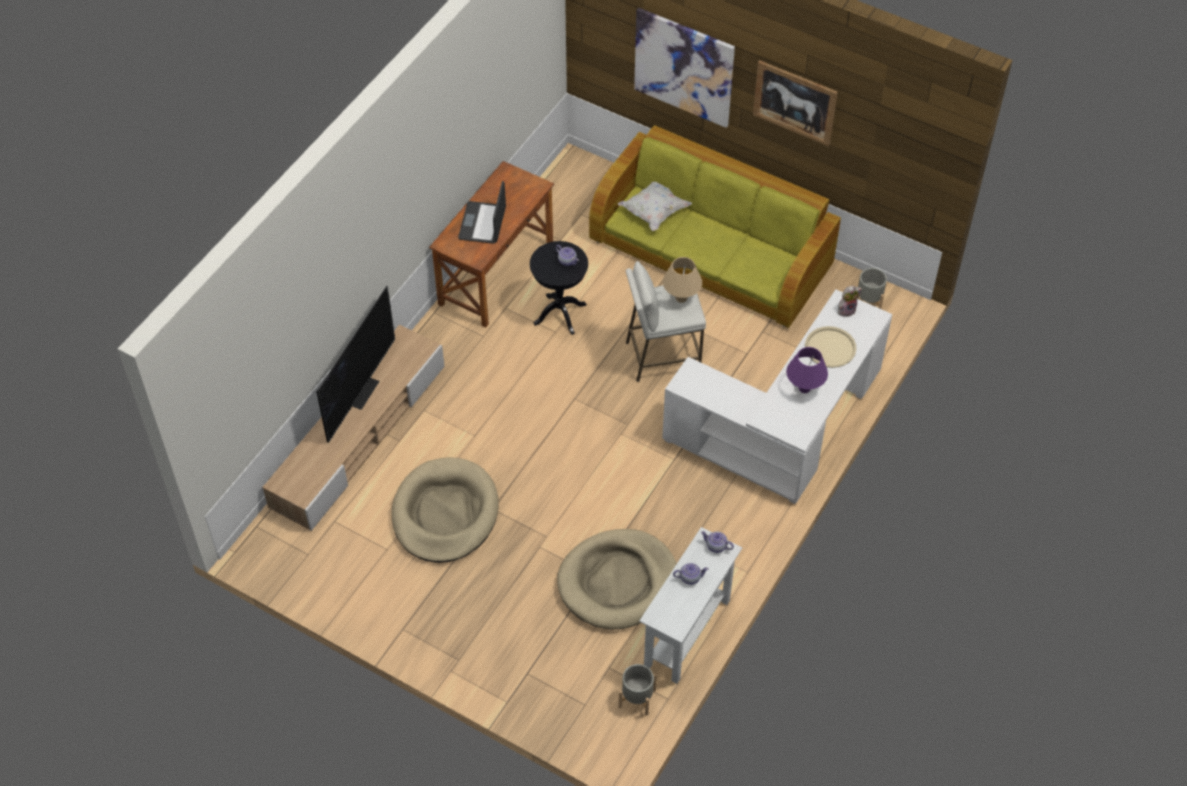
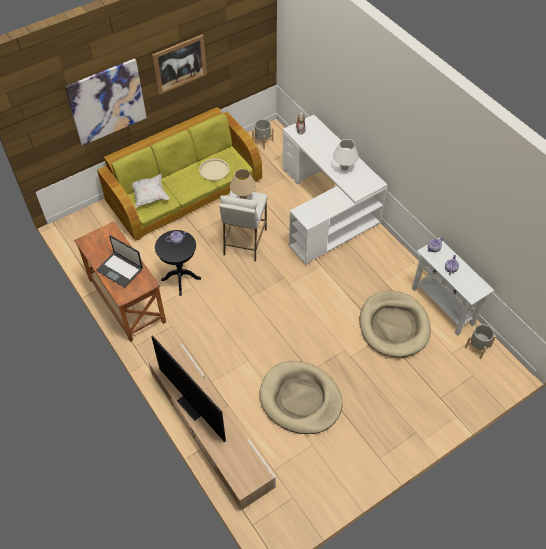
camera: 65 degrees left, 0 degrees up
purple table lamp [786,347,828,393] -> white table lamp [333,139,359,171]
beige tray [805,326,856,368] -> beige tray moved to [199,158,229,181]

